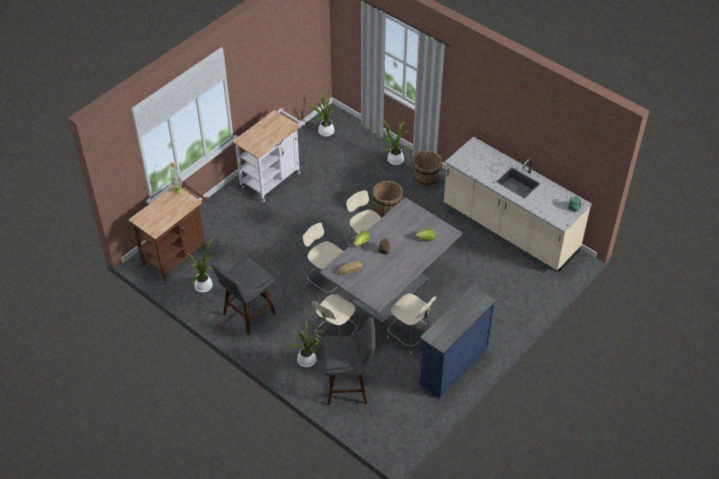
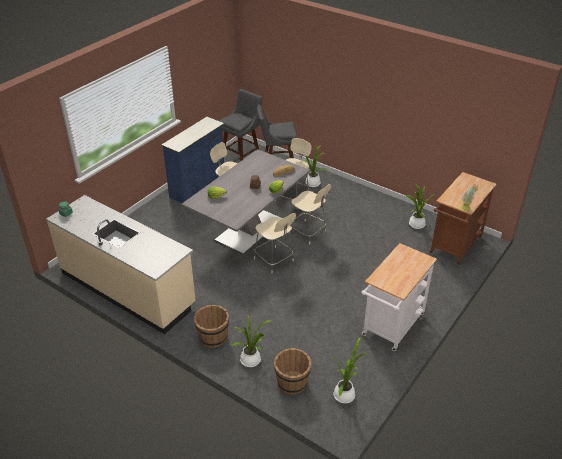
camera: 175 degrees right, 10 degrees down
grey stool [211,256,276,336] -> grey stool moved to [219,89,262,162]
brown bucket [373,181,403,217] -> brown bucket moved to [274,348,312,395]

